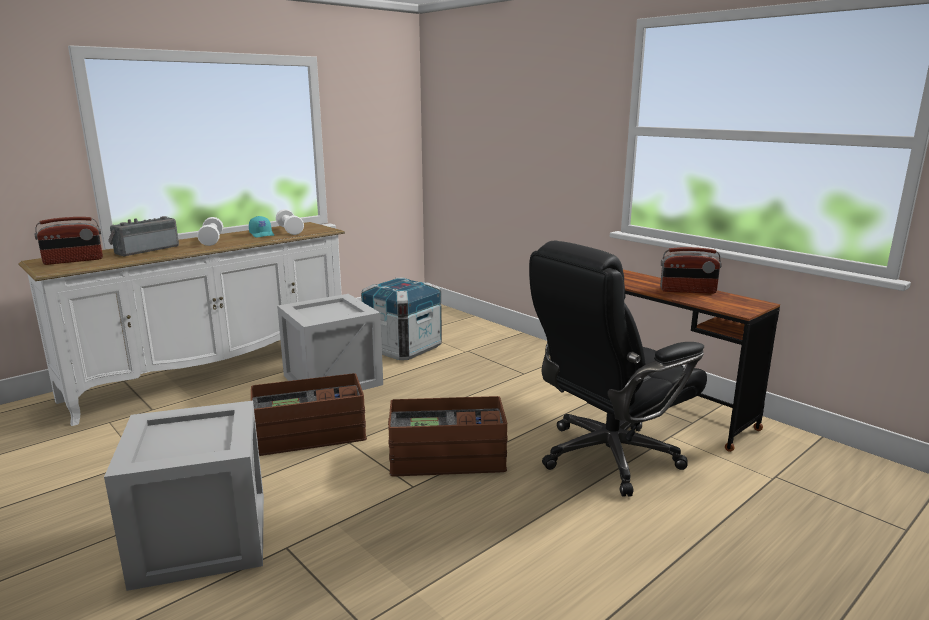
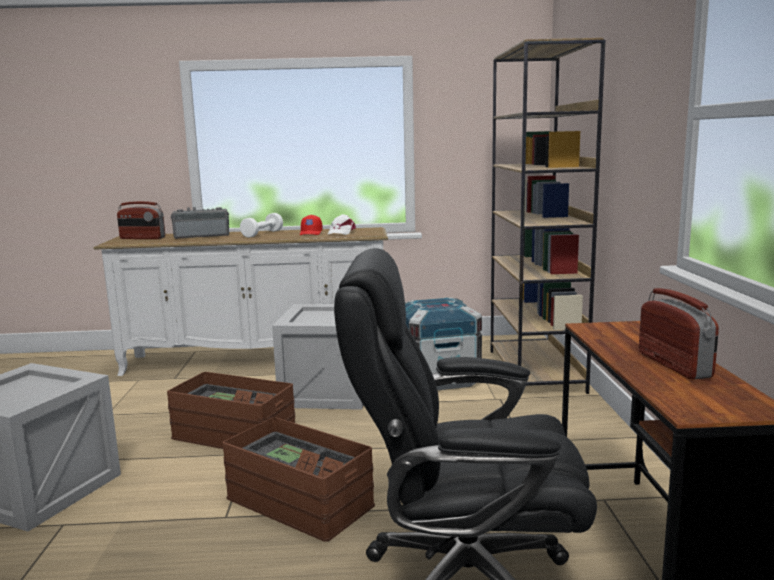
camera: 40 degrees right, 5 degrees down
turquoise cap [249,216,274,238] -> red cap [300,215,323,235]
white dumbbell [276,209,304,235] -> white cap [328,214,356,235]
radio [660,247,722,294] -> radio turned 150 degrees counterclockwise [639,288,719,380]
none -> brown bookcase [491,38,605,394]

